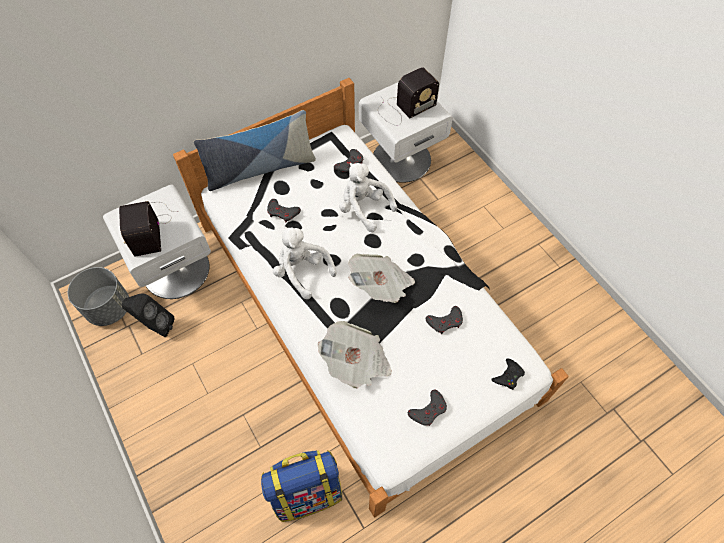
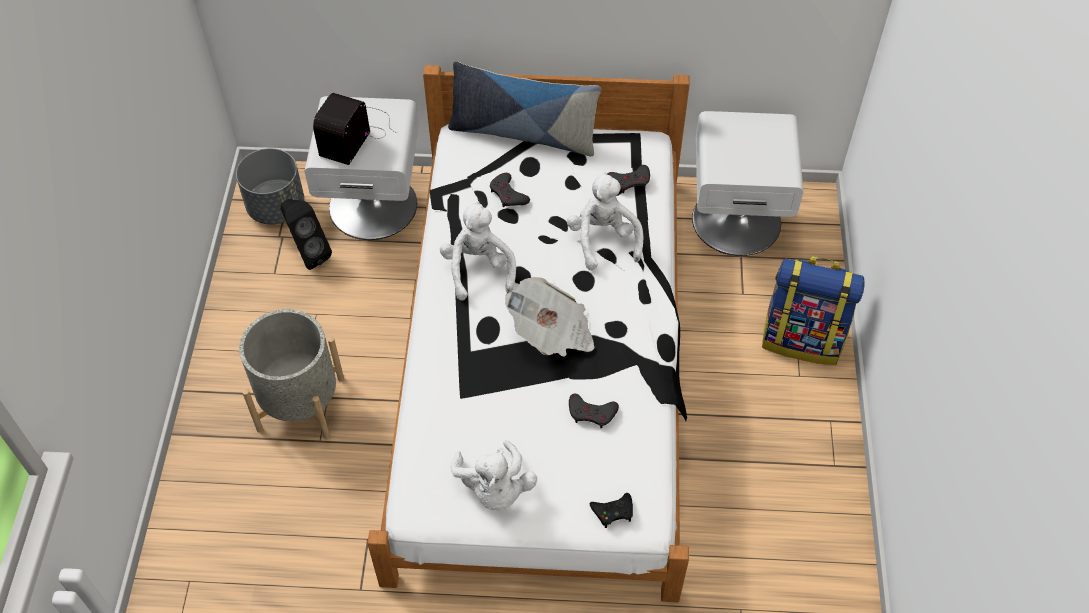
camera: 35 degrees right, 5 degrees down
backpack [261,450,342,522] -> backpack moved to [762,256,865,365]
newspaper [318,321,392,388] -> none
radio [378,67,439,126] -> none
grey game controller [408,389,447,426] -> white plush toy [451,440,537,511]
none -> grey planter [239,309,344,439]

